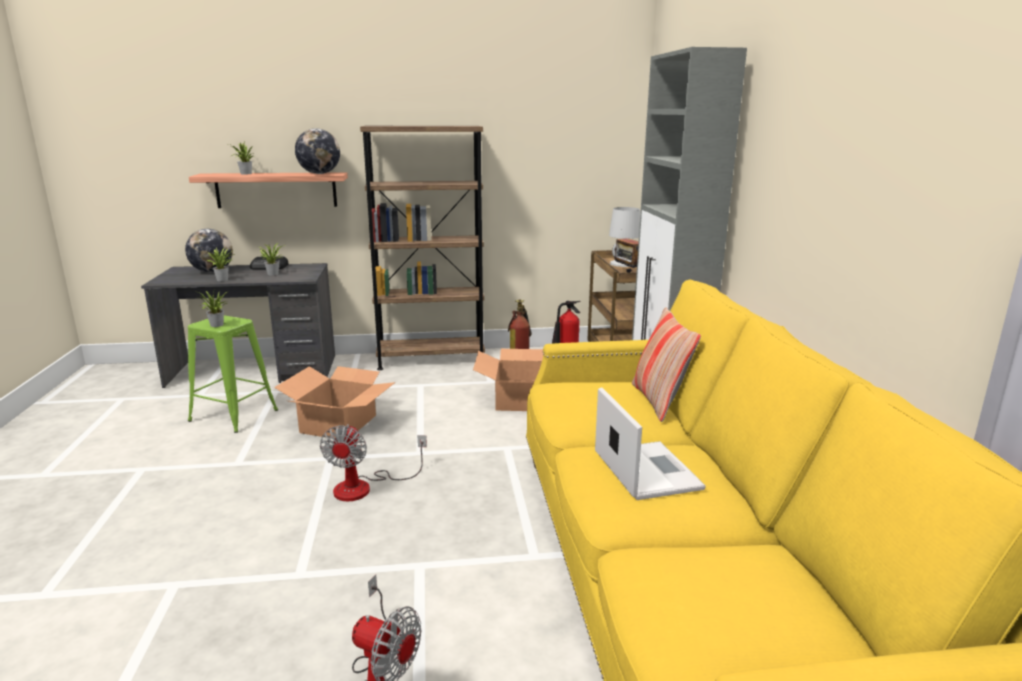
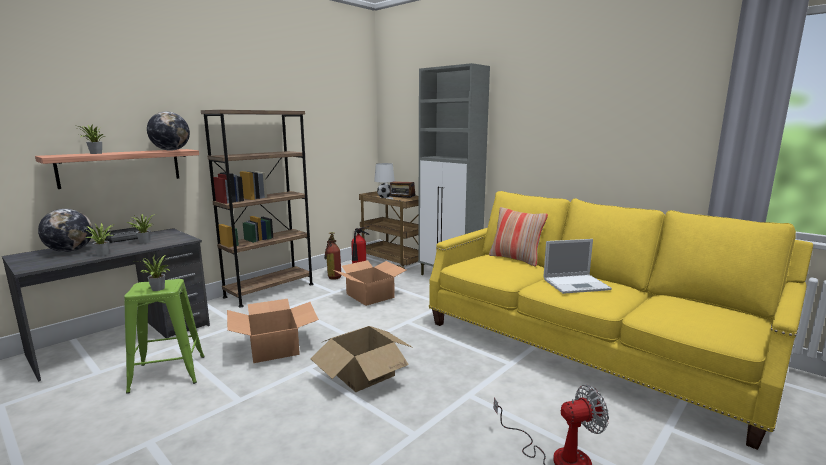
camera: 40 degrees left, 5 degrees down
fan [320,424,427,501] -> cardboard box [310,326,412,392]
laptop [595,387,706,500] -> laptop turned 135 degrees clockwise [543,239,612,294]

